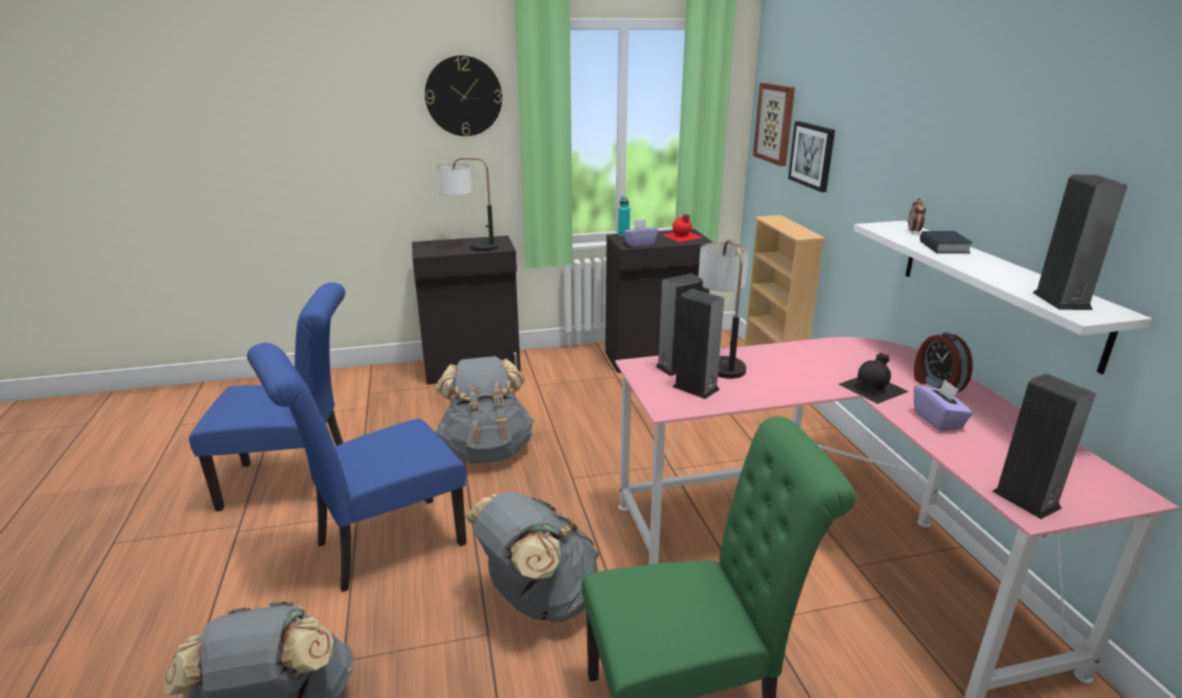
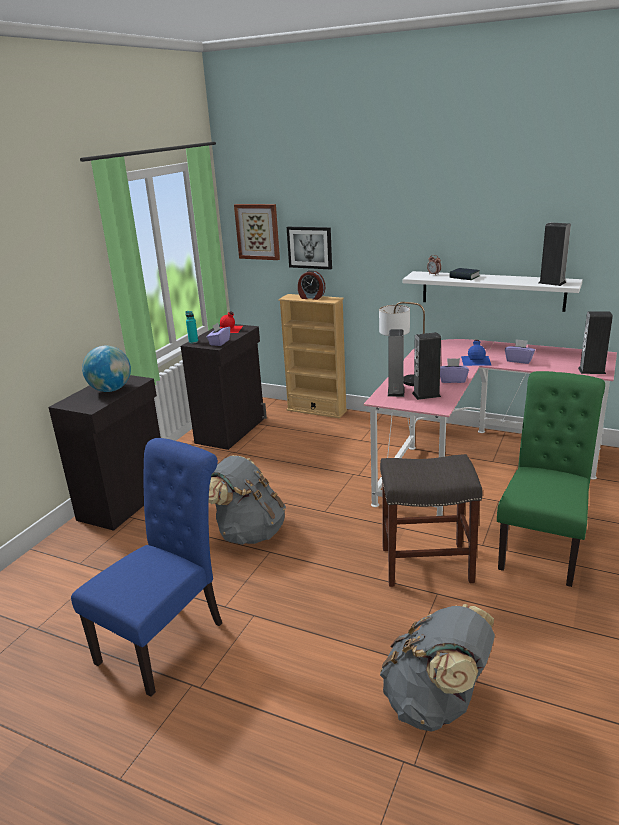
camera: 50 degrees left, 0 degrees up
blue chair [247,343,467,592] -> none
wall clock [425,55,502,136] -> none
table lamp [436,157,498,251] -> globe [82,345,131,392]
grey backpack [465,492,600,623] -> grey stool [380,454,483,587]
black bottle [838,353,909,404] -> blue bottle [461,340,491,366]
alarm clock [914,332,972,392] -> alarm clock moved to [298,270,325,300]
none -> purple tissue box [440,358,469,383]

